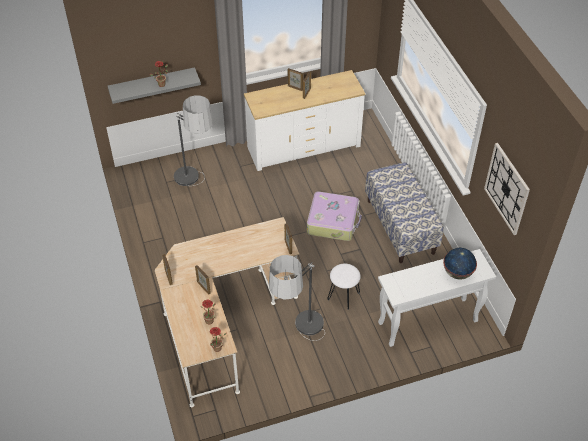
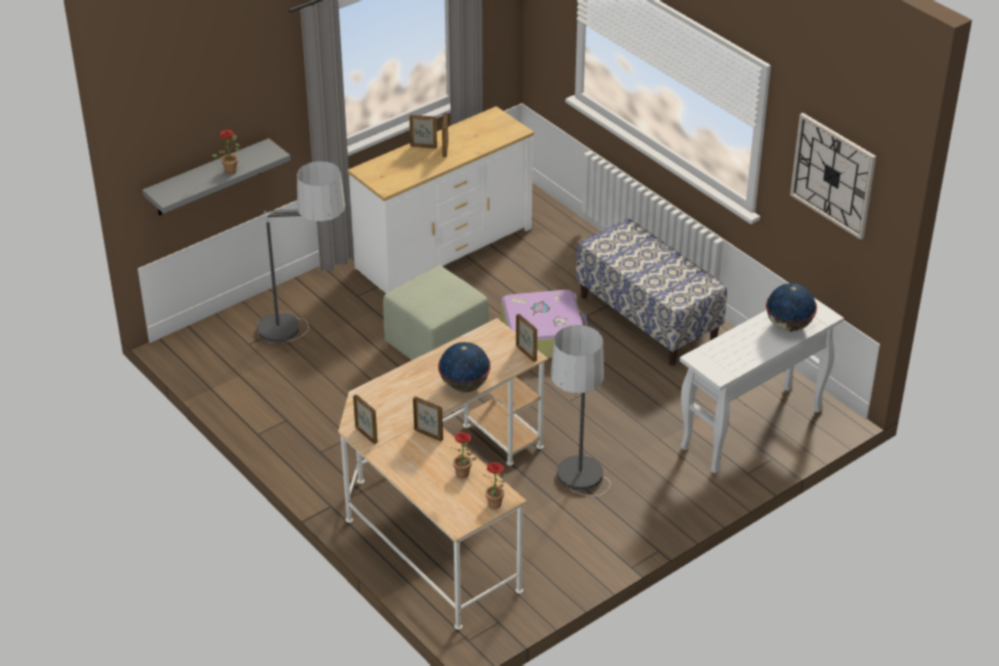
camera: 20 degrees left, 10 degrees down
white stool [327,264,361,310] -> none
none -> green ottoman [383,265,489,360]
none -> globe [438,342,491,392]

